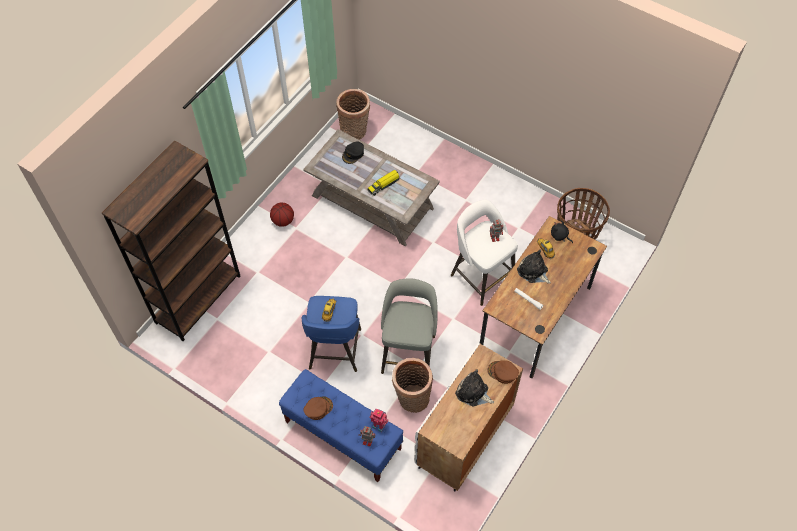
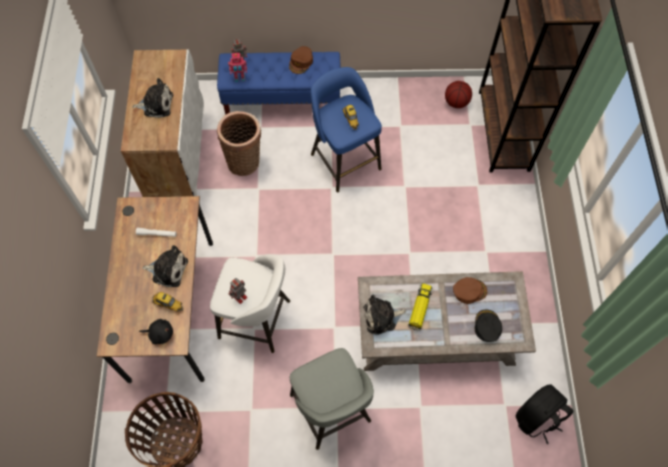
camera: 145 degrees right, 5 degrees up
basketball [270,203,294,227] -> basketball moved to [445,81,472,108]
basket [336,89,370,140] -> black backpack [516,385,573,444]
grey stool [381,278,438,374] -> grey stool moved to [290,348,374,450]
brown cap [487,360,519,384] -> brown cap moved to [453,277,487,304]
none -> plush toy [363,295,406,335]

